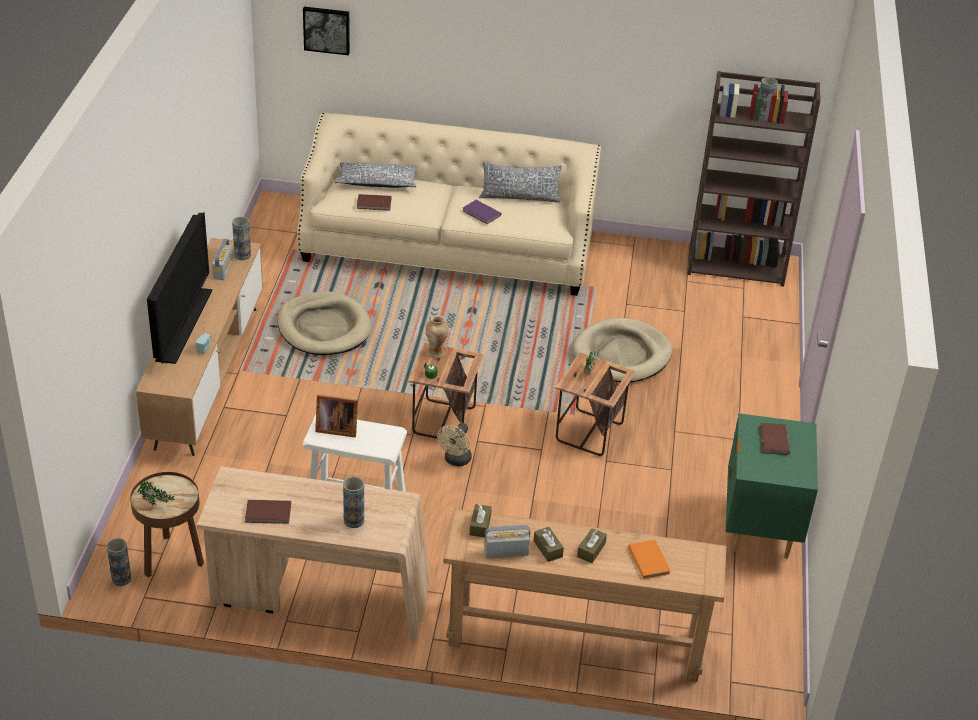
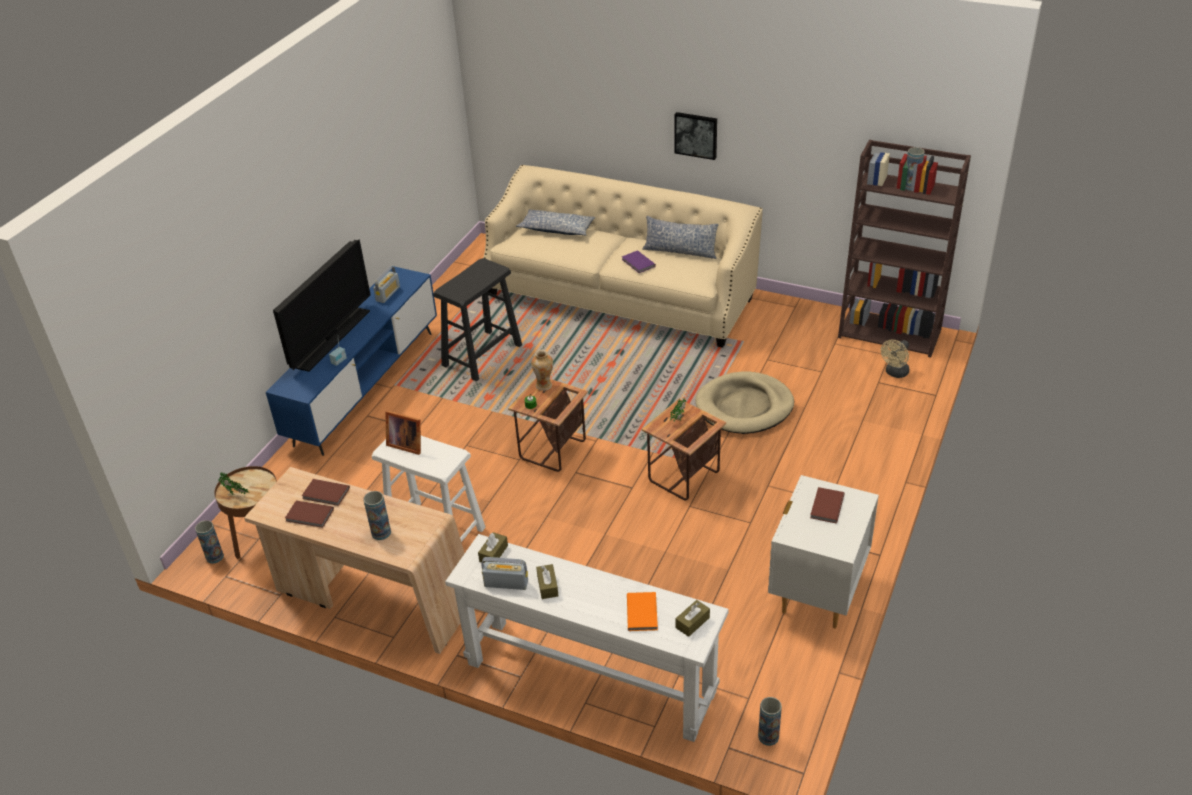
camera: 20 degrees right, 0 degrees up
brown tv stand [136,238,263,456] -> blue tv stand [266,266,437,456]
vase [232,217,251,260] -> vase moved to [758,697,782,746]
beige dog bed [278,291,372,355] -> black stool [433,258,522,381]
picture [303,7,350,55] -> picture moved to [674,112,717,160]
brown book [357,194,392,211] -> brown book moved to [302,479,350,506]
beige fan [437,423,472,467] -> beige fan moved to [881,340,909,378]
brown console table [444,509,727,682] -> white console table [445,534,729,742]
brown tissue box [577,528,607,563] -> brown tissue box moved to [675,600,710,637]
green nightstand [725,413,818,559] -> white nightstand [768,475,879,628]

